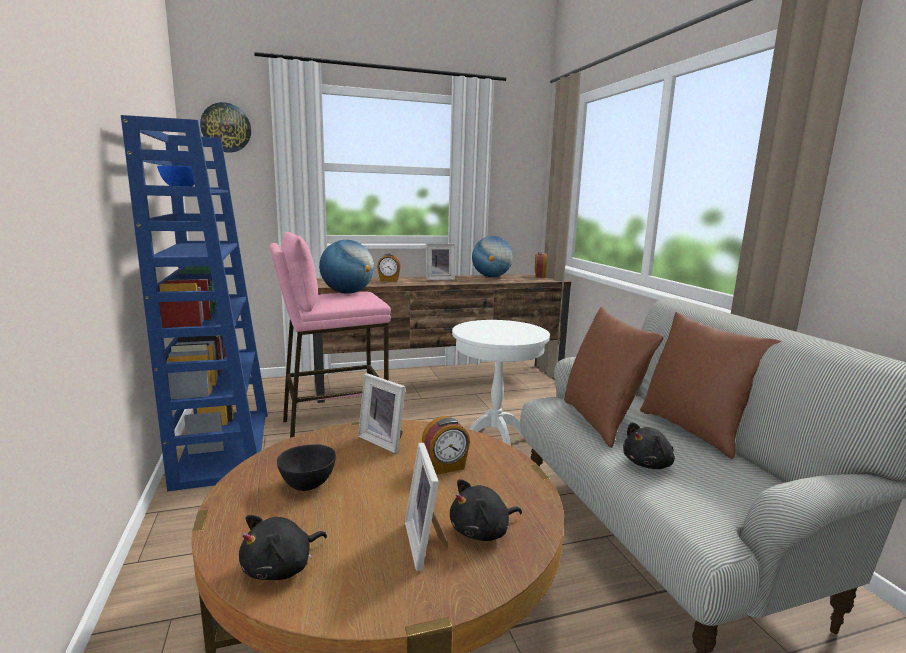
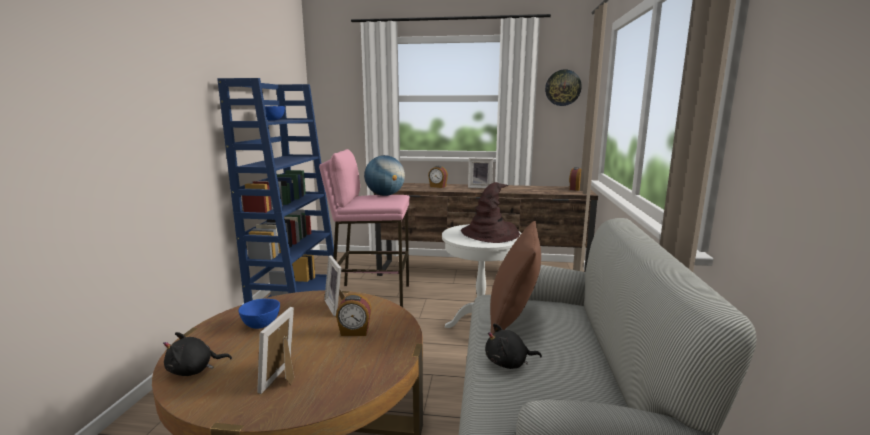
camera: 25 degrees right, 0 degrees up
wall clock [200,102,251,153] -> wall clock moved to [545,70,582,106]
black bowl [277,444,336,491] -> blue bowl [238,299,280,329]
black plush toy [450,479,522,541] -> none
globe [472,236,513,277] -> none
brown pillow [640,312,782,459] -> none
none -> brown hat [461,182,520,243]

